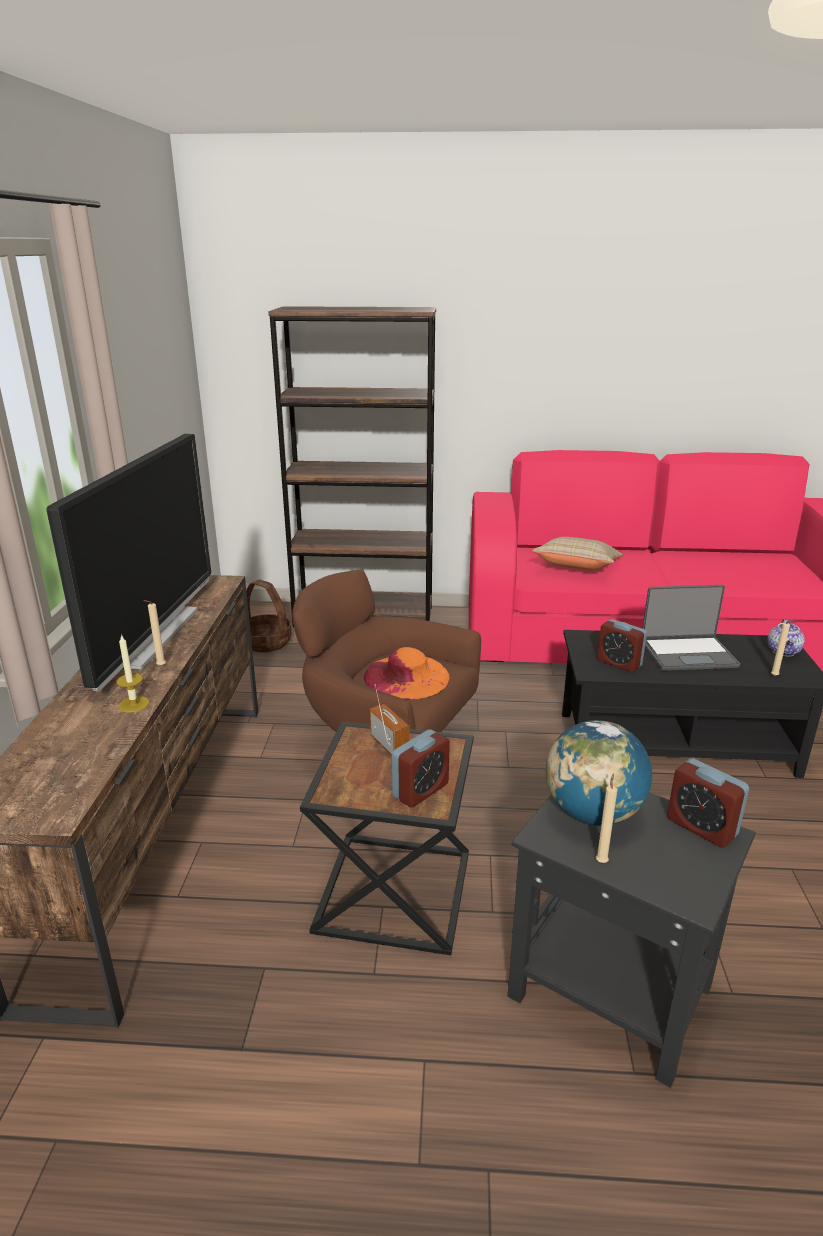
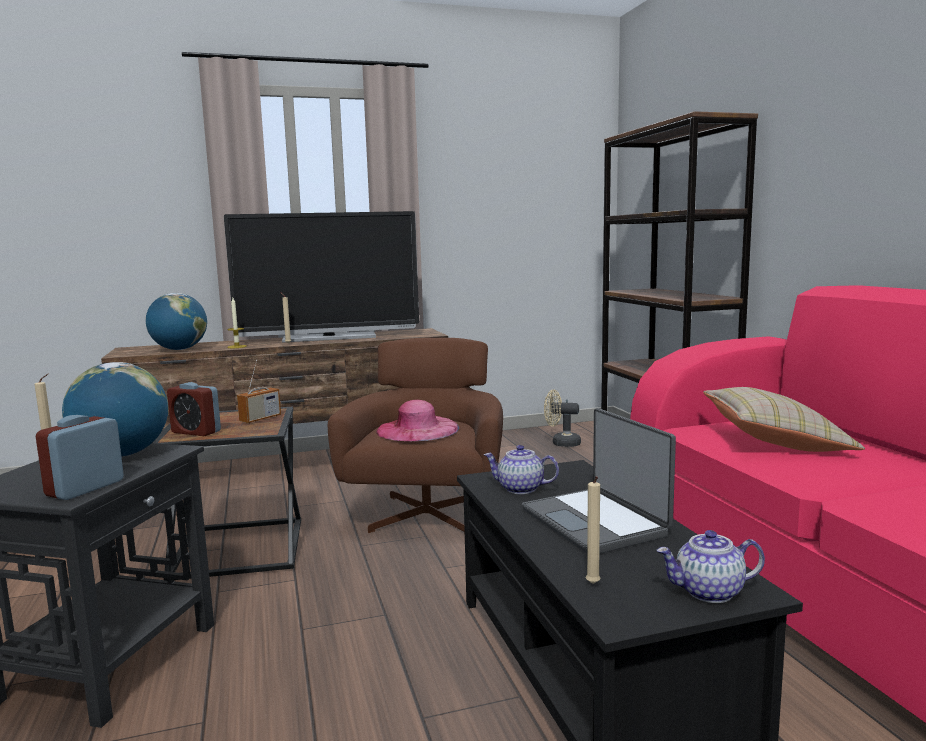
camera: 70 degrees right, 15 degrees down
basket [246,580,291,652] -> beige fan [544,390,581,447]
orange hat [364,647,450,700] -> pink hat [376,400,459,441]
alarm clock [597,619,647,672] -> teapot [484,445,559,494]
none -> globe [146,293,207,350]

